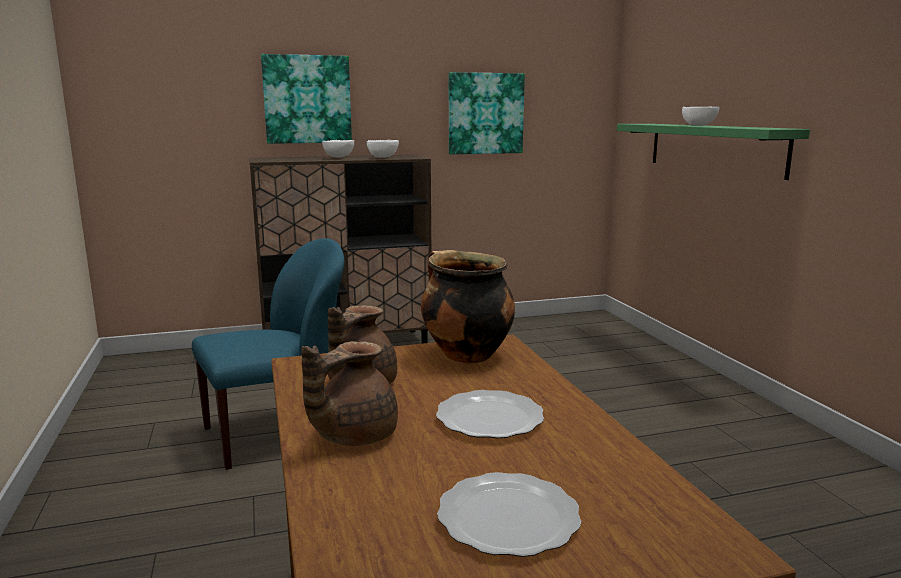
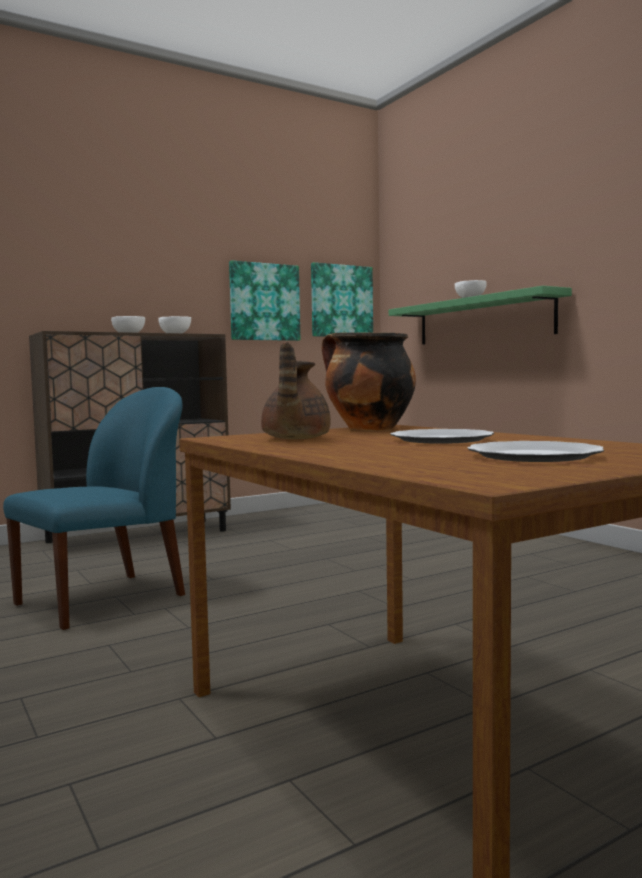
camera: 15 degrees left, 10 degrees down
picture [261,54,352,144] -> picture moved to [311,262,373,337]
brown teapot [301,341,398,446] -> none

